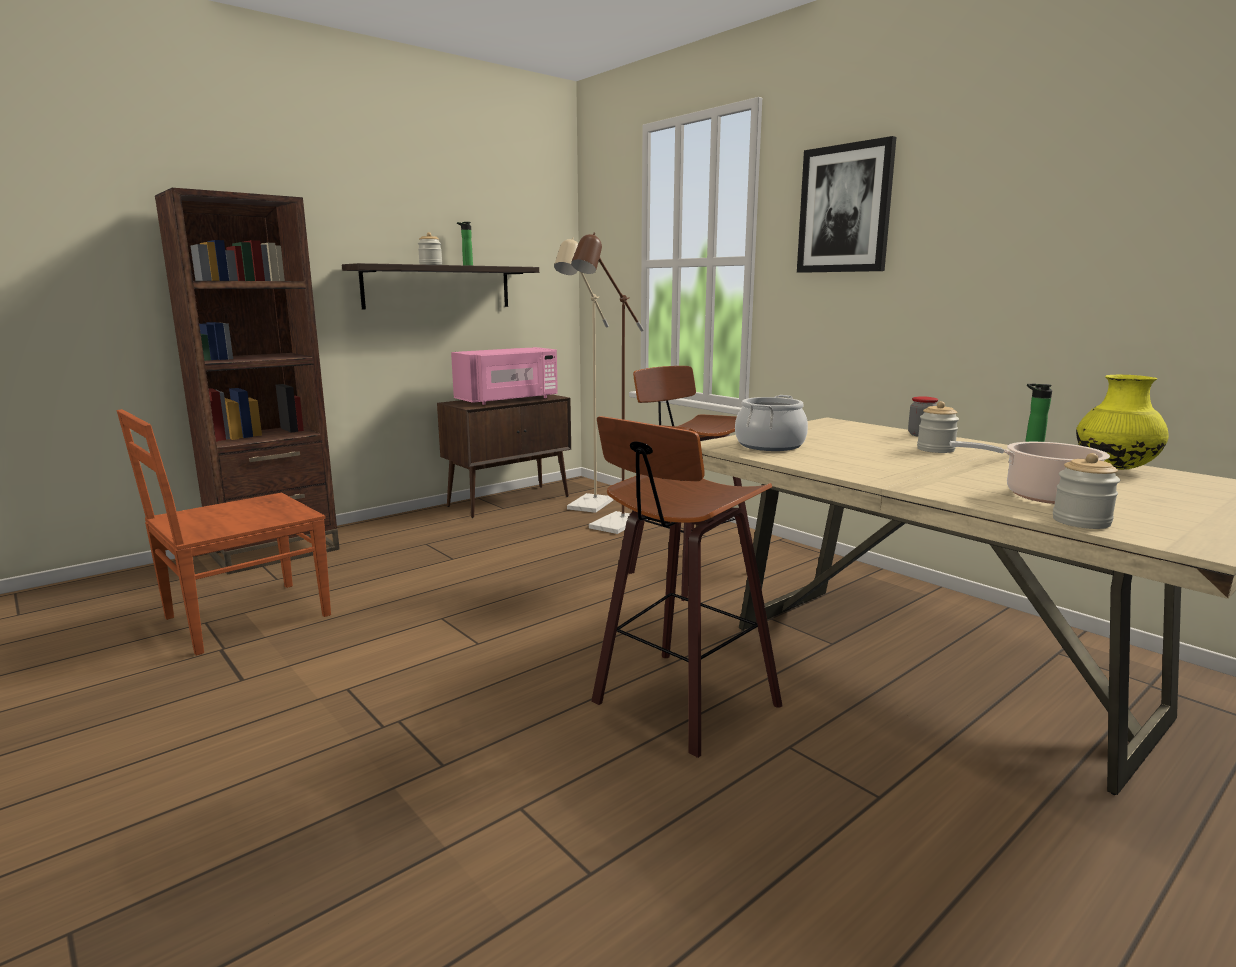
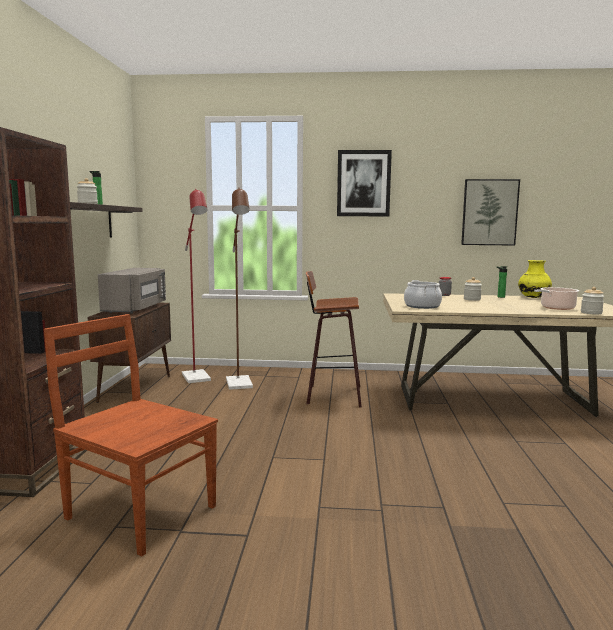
camera: 45 degrees left, 5 degrees down
brown chair [117,409,331,656] -> brown chair turned 120 degrees clockwise [44,314,218,557]
pink microwave [451,347,558,405] -> grey microwave [98,268,166,314]
beige floor lamp [554,237,614,513] -> red floor lamp [182,189,211,383]
stool [591,416,782,758] -> none
none -> picture [461,179,520,246]

